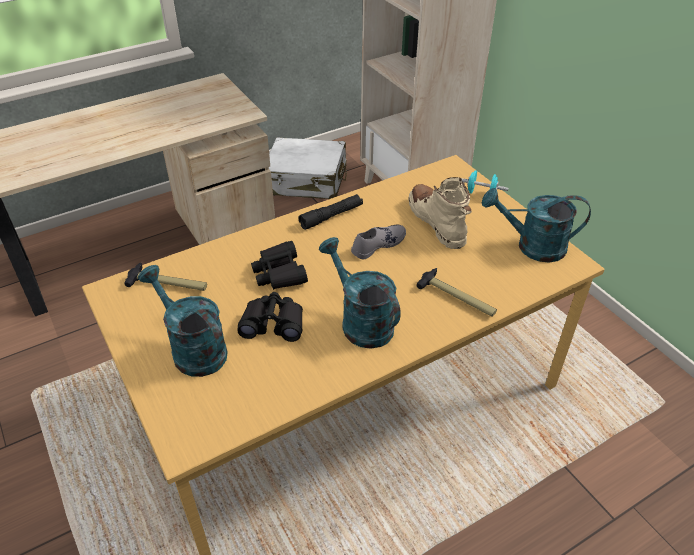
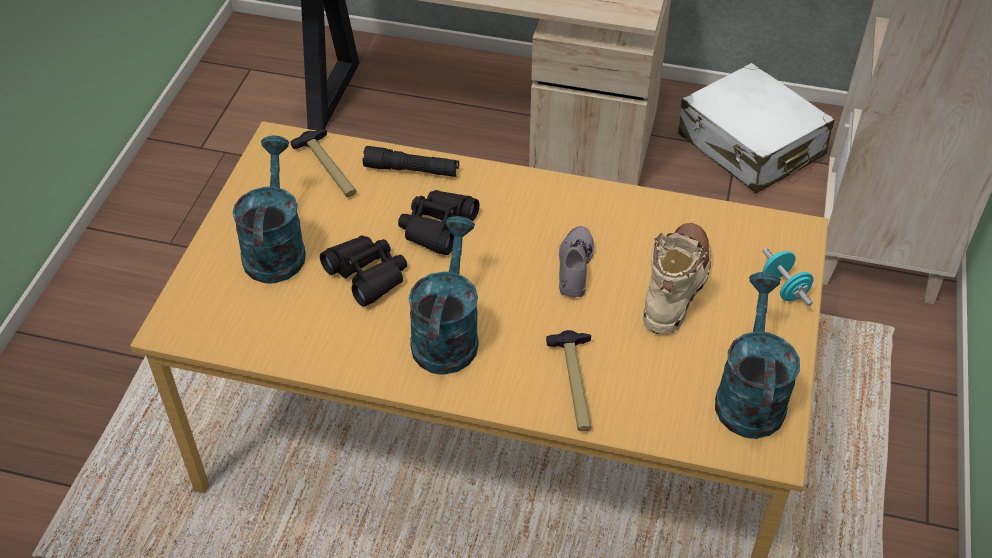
camera: 45 degrees right, 5 degrees up
black flashlight [299,194,363,230] -> black flashlight moved to [363,146,459,177]
grey shoe [351,225,406,259] -> grey shoe turned 90 degrees counterclockwise [559,226,594,297]
turquoise watering can [482,188,591,262] -> turquoise watering can turned 45 degrees clockwise [715,272,800,439]

